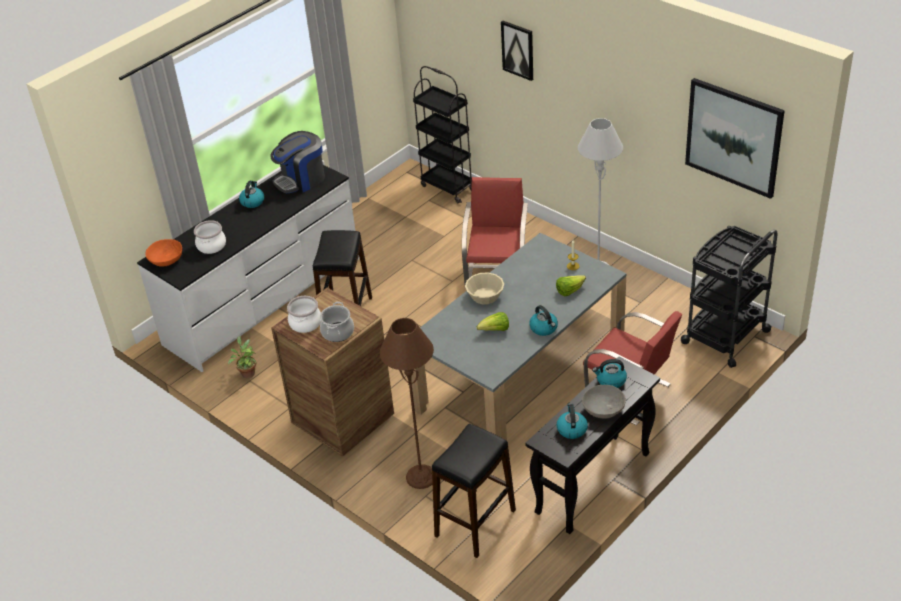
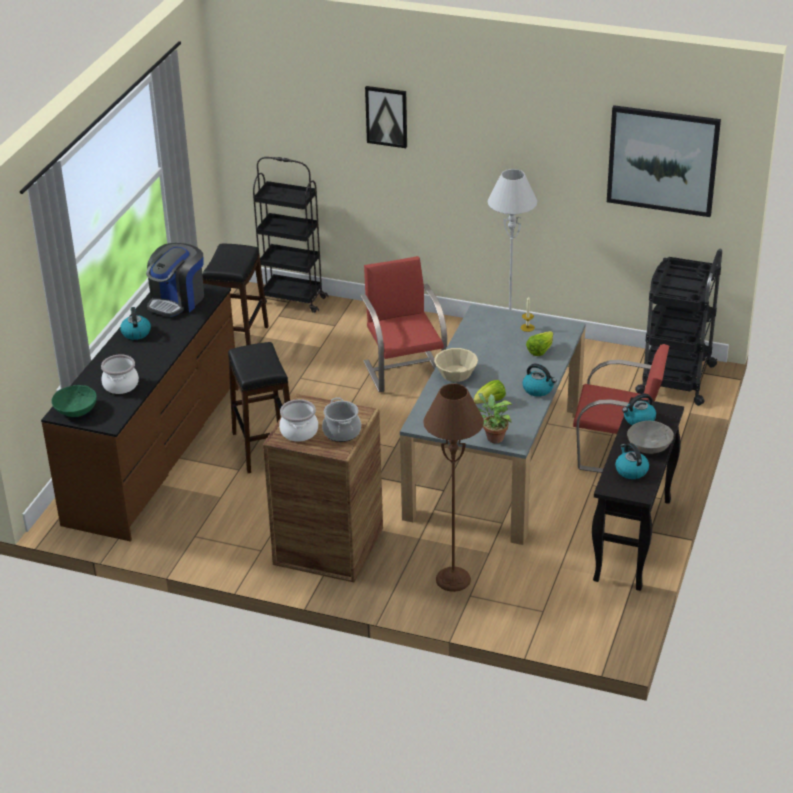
camera: 25 degrees left, 5 degrees down
white dresser [137,165,359,372] -> brown dresser [41,283,239,542]
orange bowl [145,239,182,267] -> green bowl [51,385,97,417]
potted plant [228,336,257,378] -> potted plant moved to [478,393,513,443]
black stool [432,424,516,558] -> black stool moved to [202,244,269,345]

